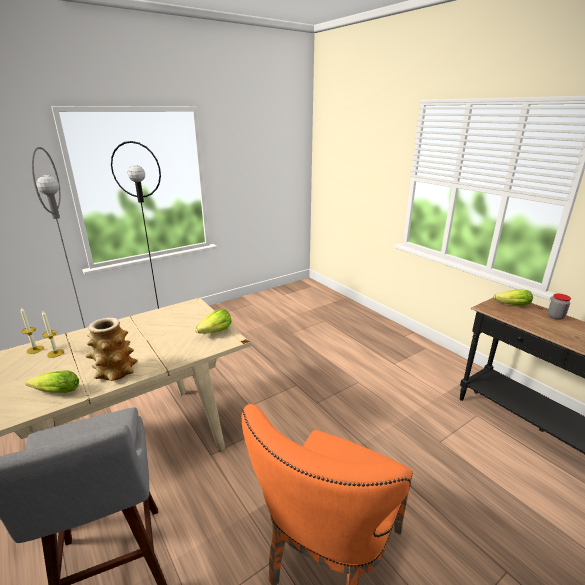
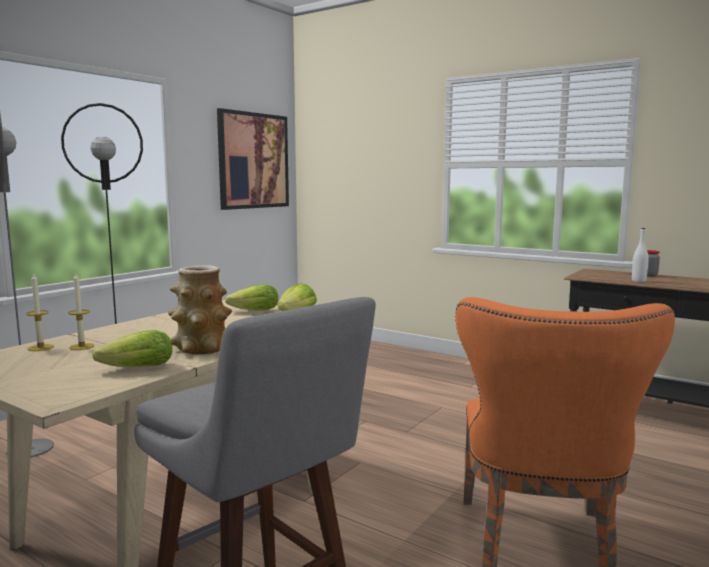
camera: 20 degrees left, 15 degrees down
lettuce [494,290,533,306] -> lettuce moved to [225,285,278,310]
none -> picture [217,108,289,210]
none -> white bottle [632,228,649,282]

